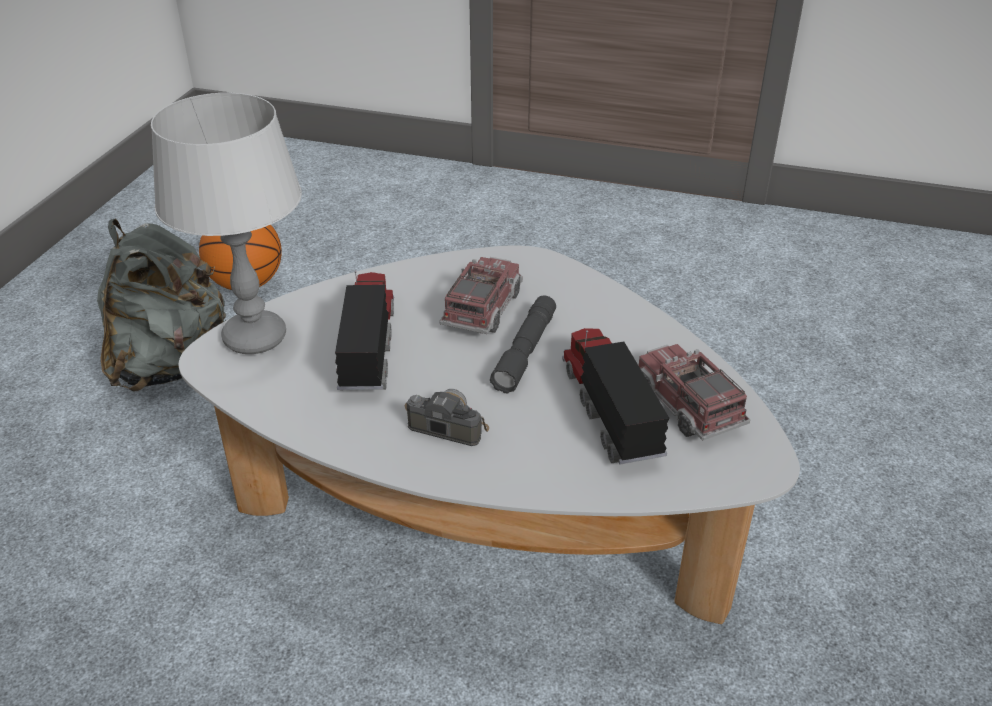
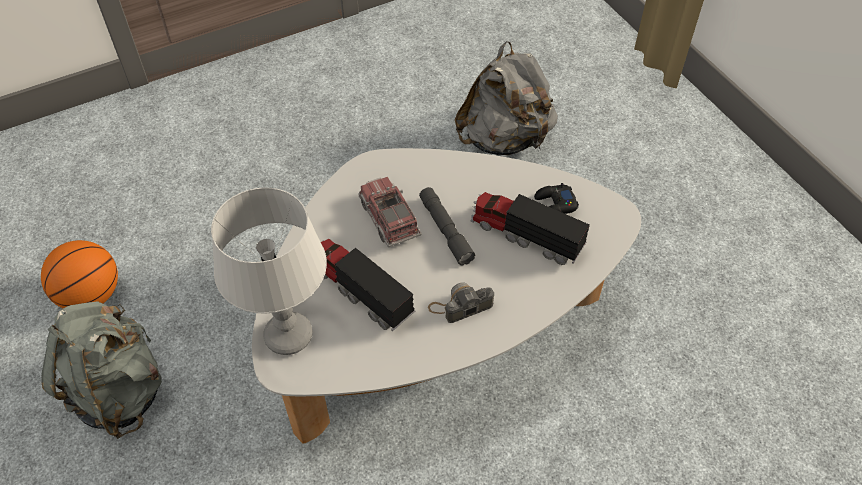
camera: 45 degrees left, 15 degrees up
toy truck [638,344,750,440] -> black game controller [534,183,579,214]
none -> grey backpack [455,41,558,155]

